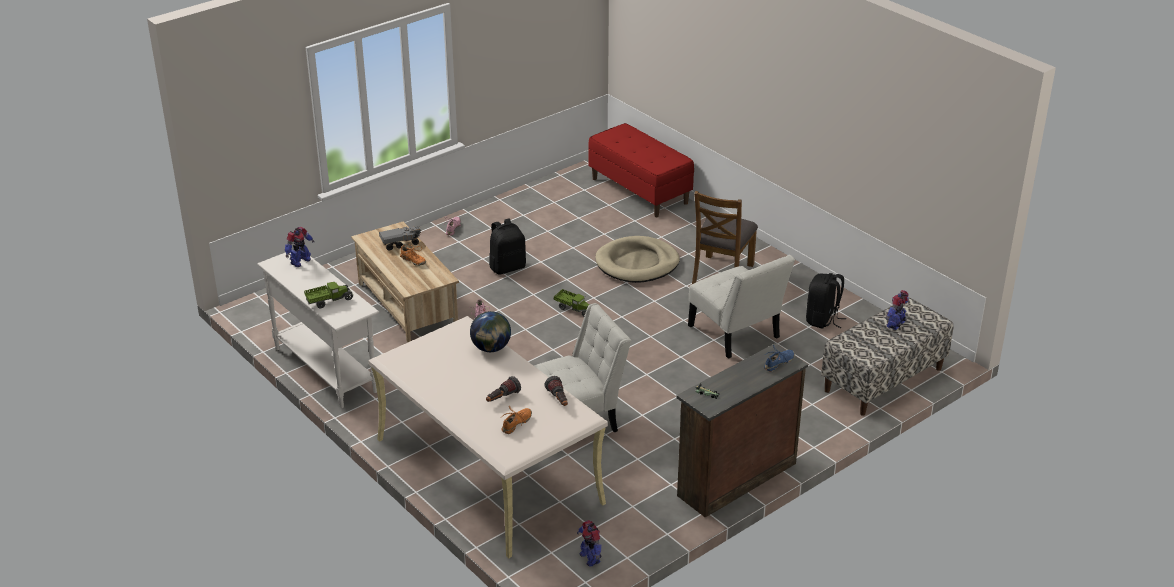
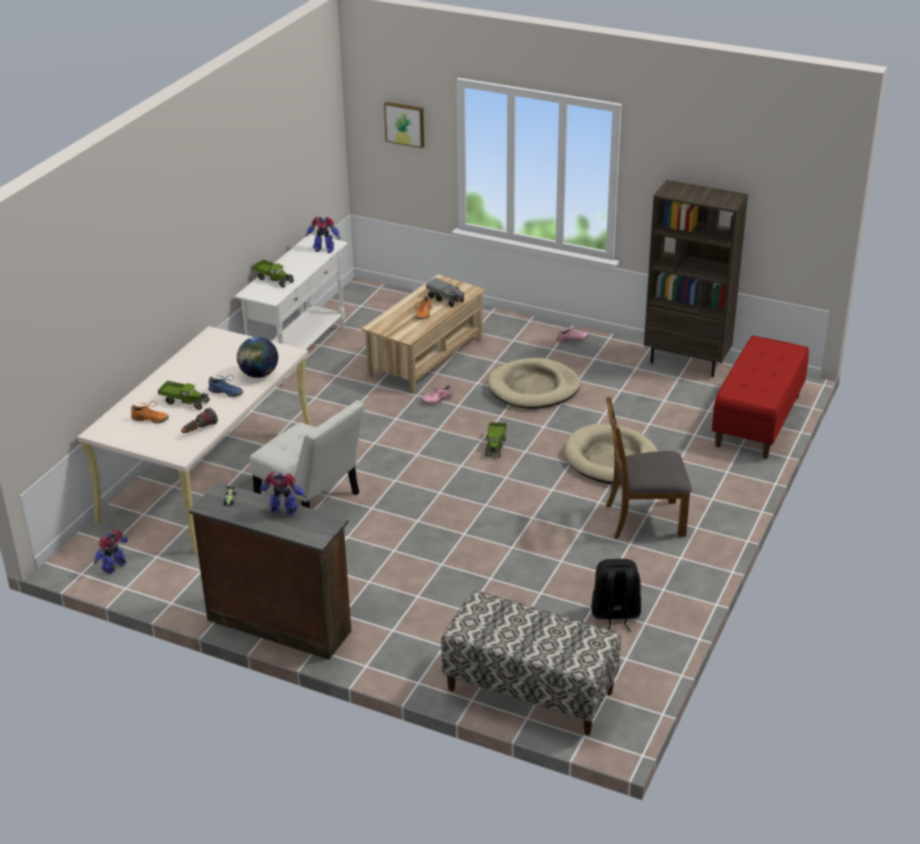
camera: 65 degrees right, 0 degrees up
flashlight [486,376,521,402] -> toy truck [157,381,209,410]
black backpack [489,219,526,274] -> beige dog bed [488,358,580,409]
white chair [688,255,795,359] -> none
blue shoe [764,345,795,372] -> blue shoe moved to [208,375,243,397]
toy robot [886,290,909,330] -> toy robot moved to [260,472,306,516]
none -> picture [384,102,424,148]
none -> brown bookcase [644,180,748,377]

